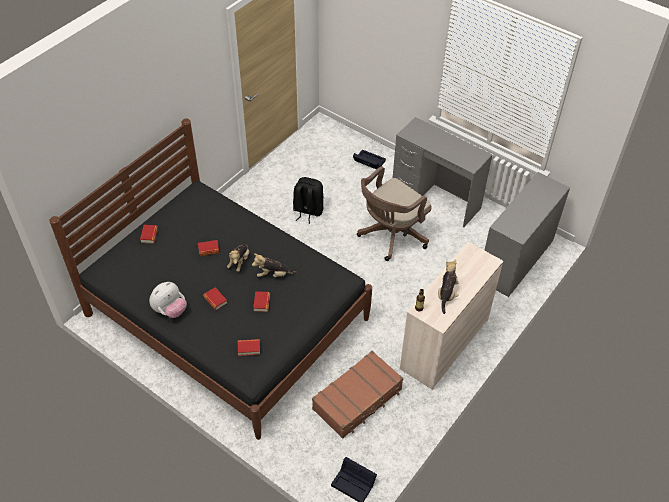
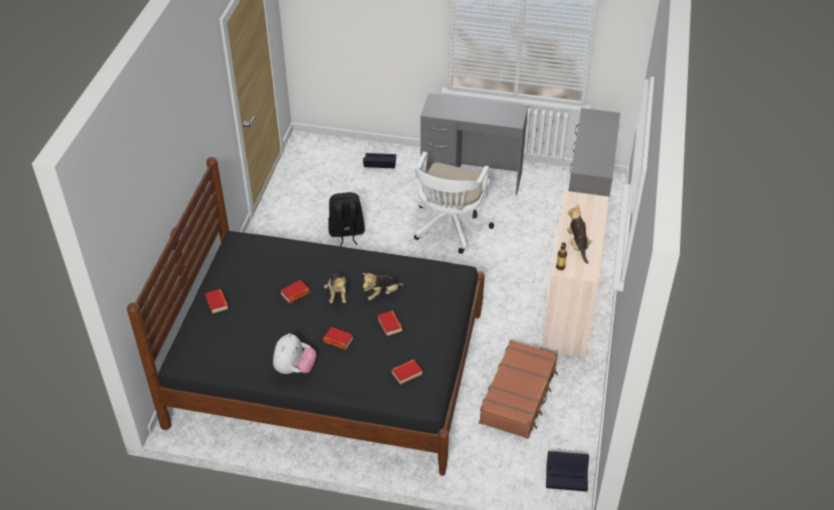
camera: 25 degrees left, 5 degrees down
brown office chair [357,166,432,261] -> white office chair [414,152,494,254]

